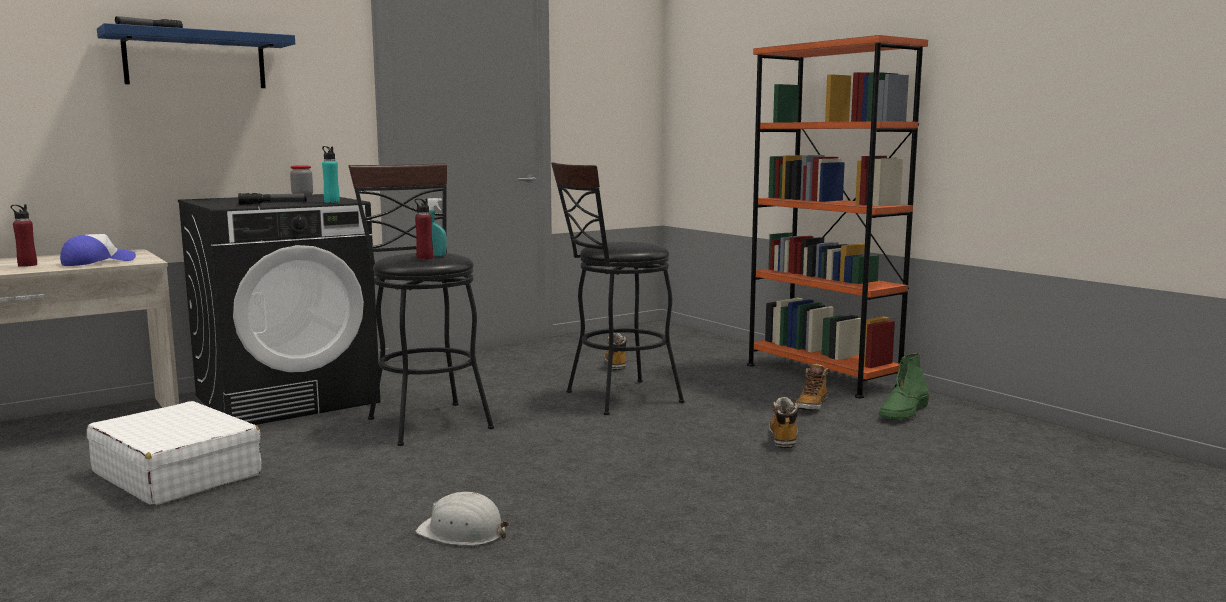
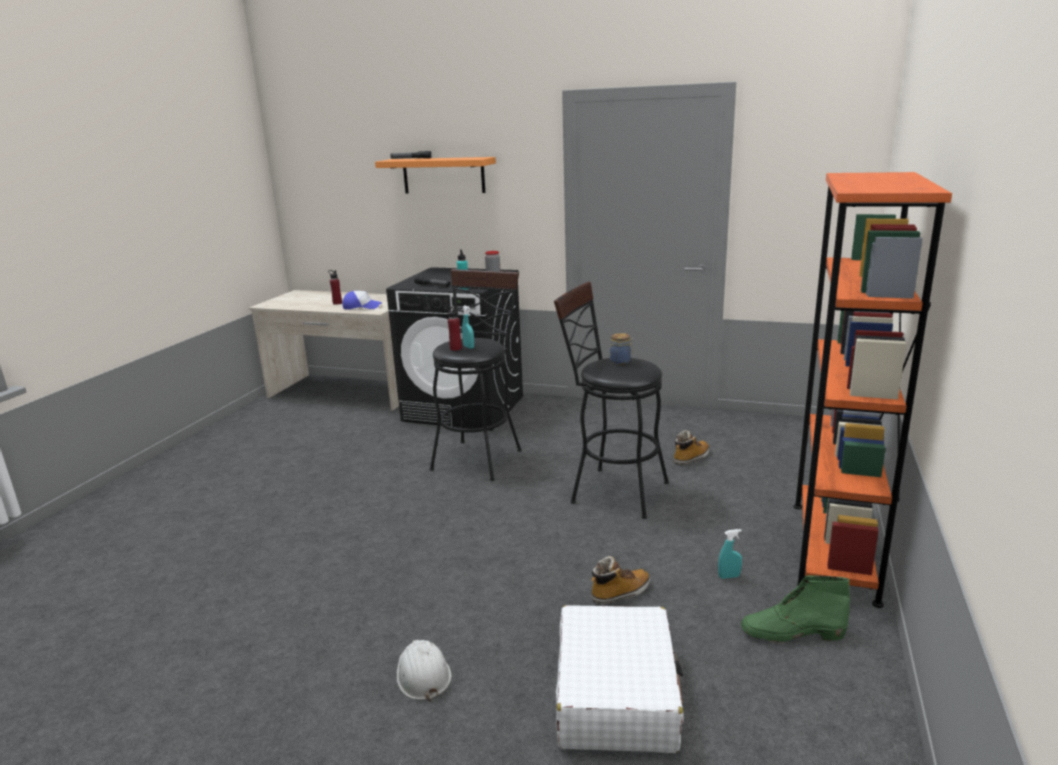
camera: 55 degrees right, 10 degrees up
white suitcase [87,401,261,506] -> white suitcase moved to [556,605,684,753]
blue shelf [97,23,295,88] -> orange shelf [375,157,496,193]
white hard hat [416,492,510,546] -> white hard hat moved to [397,640,451,702]
boot [795,363,828,411] -> turquoise spray bottle [718,529,742,579]
none -> jar [610,333,633,365]

